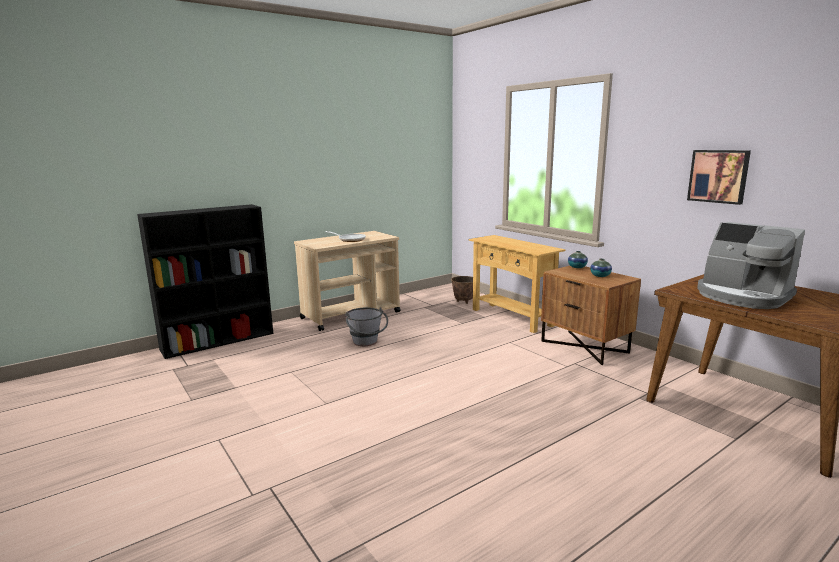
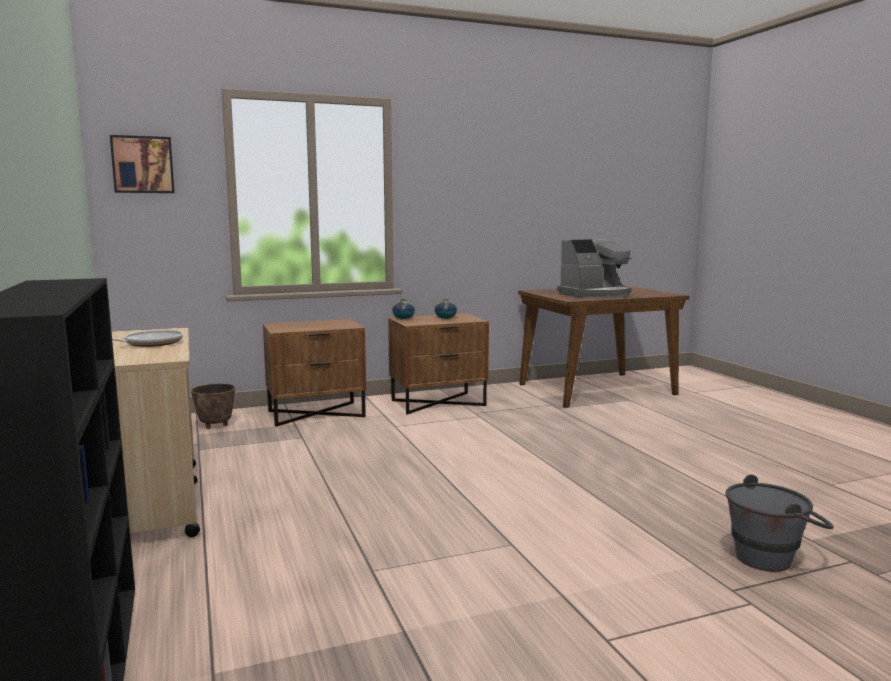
camera: 75 degrees left, 5 degrees down
grey bucket [345,307,388,346] -> grey bucket moved to [725,475,834,572]
beige console table [469,235,565,333] -> brown nightstand [263,319,366,427]
picture [687,150,751,205] -> picture moved to [110,135,175,193]

